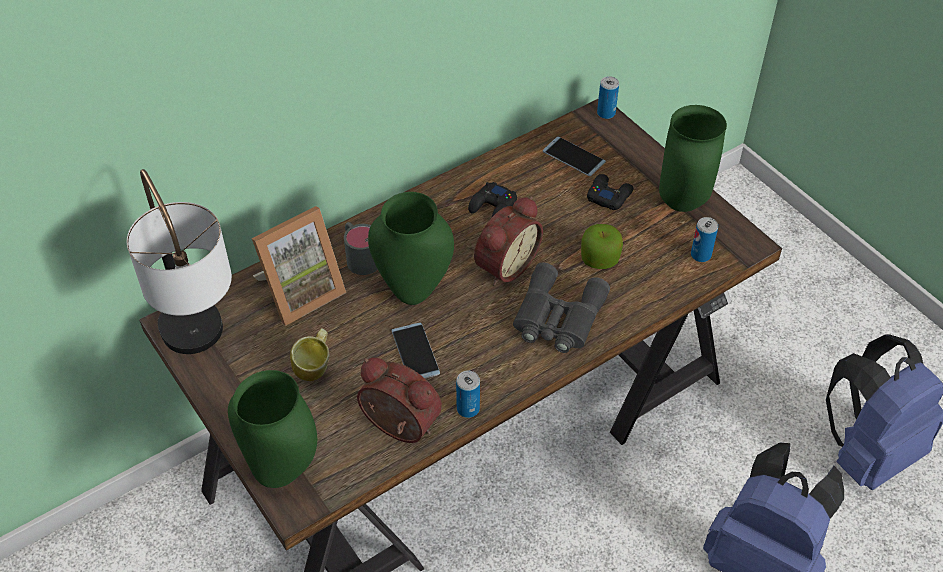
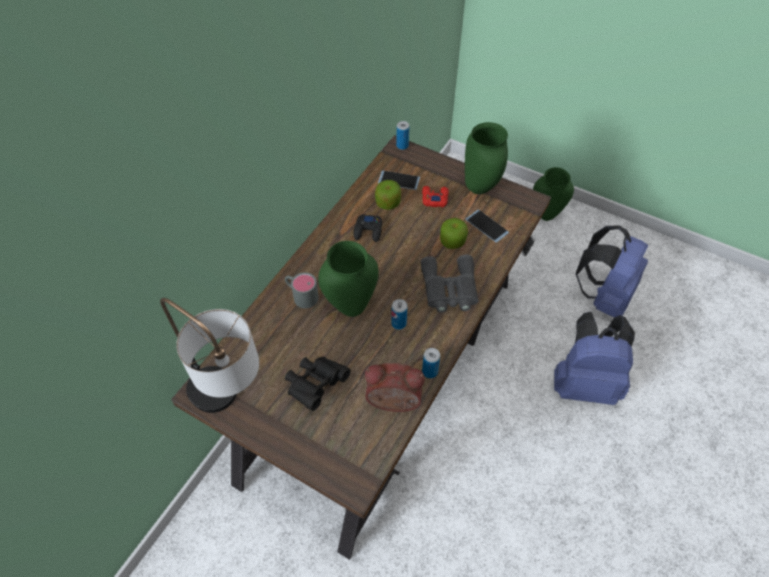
camera: 25 degrees left, 5 degrees up
green vase [228,370,317,488] -> green vase moved to [533,167,574,221]
picture frame [252,206,346,326] -> none
mug [290,328,330,381] -> black binoculars [285,357,351,411]
phone [391,323,440,378] -> phone moved to [465,210,509,243]
alarm clock [474,196,543,286] -> none
black game controller [587,174,634,210] -> red game controller [422,186,449,207]
can [691,217,718,262] -> can moved to [391,299,407,330]
none -> apple [375,180,401,210]

